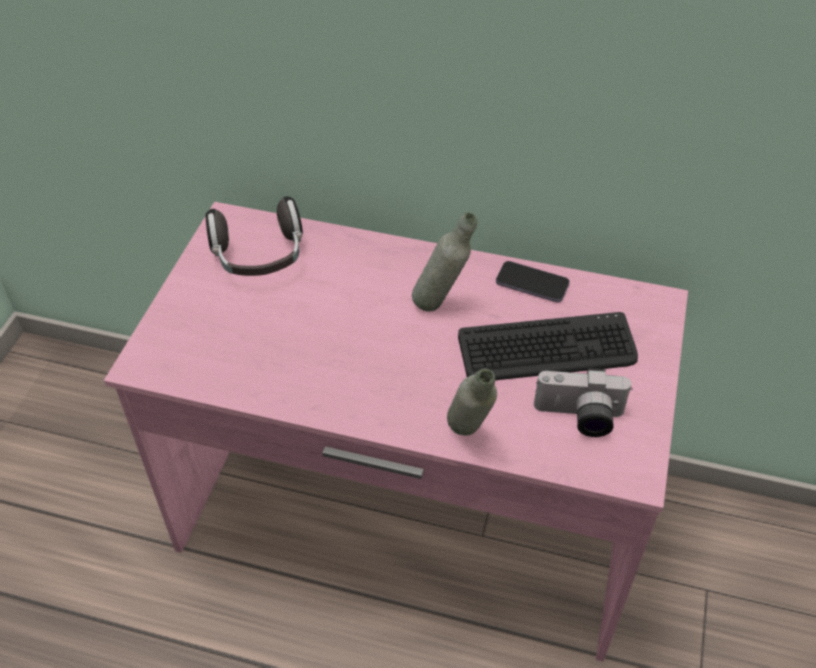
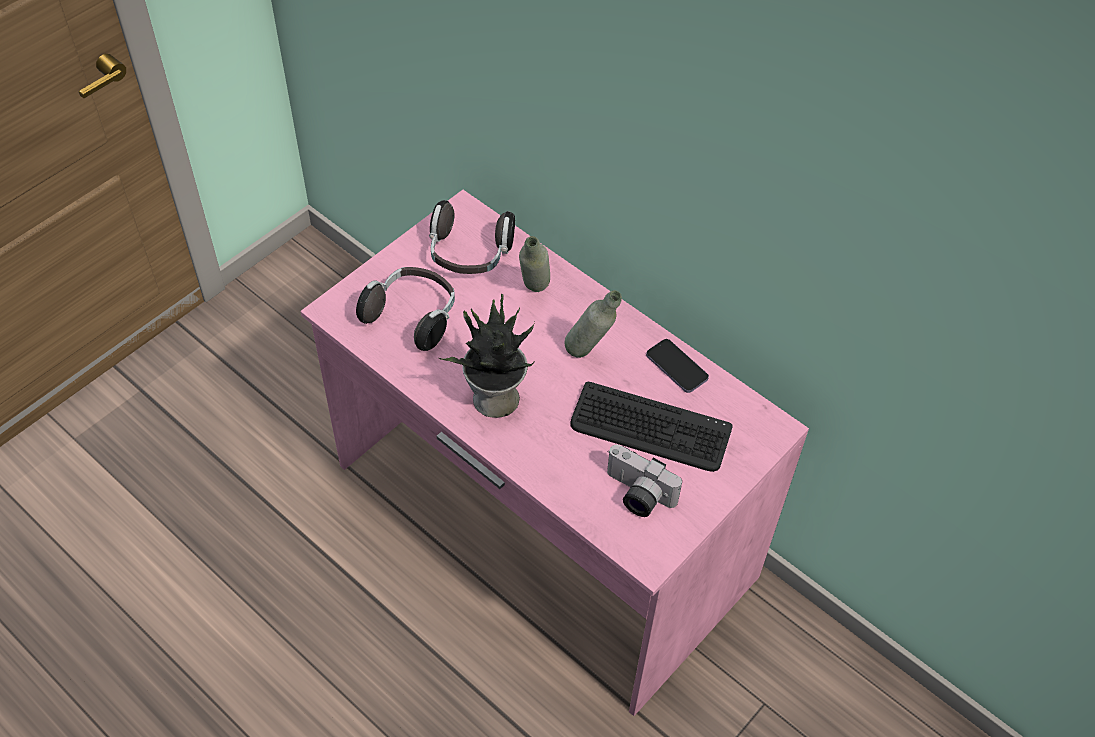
camera: 25 degrees right, 5 degrees up
grey bottle [447,368,497,436] -> grey bottle moved to [519,236,550,292]
none -> headphones [356,267,455,351]
none -> potted plant [439,294,535,418]

